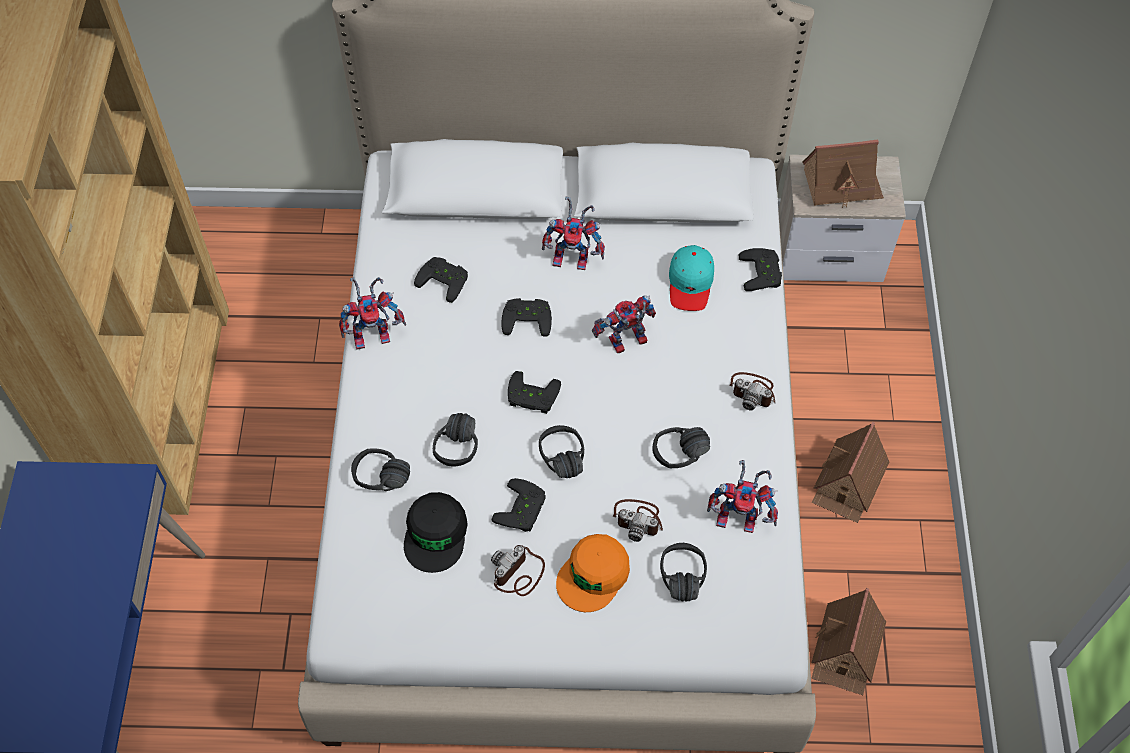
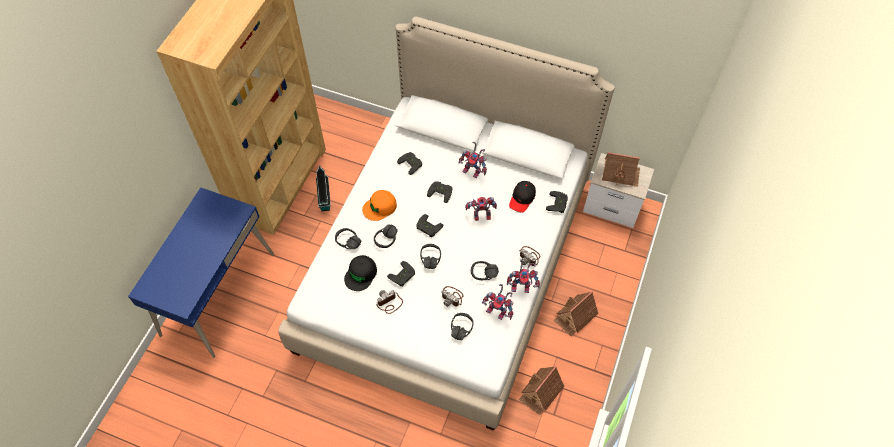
camera: 20 degrees right, 0 degrees up
toy robot [339,277,406,350] -> toy robot moved to [507,259,540,293]
orange cap [556,534,630,612] -> orange cap moved to [362,190,397,221]
turquoise cap [669,245,714,311] -> black cap [509,181,536,213]
none -> toy house [316,166,331,211]

